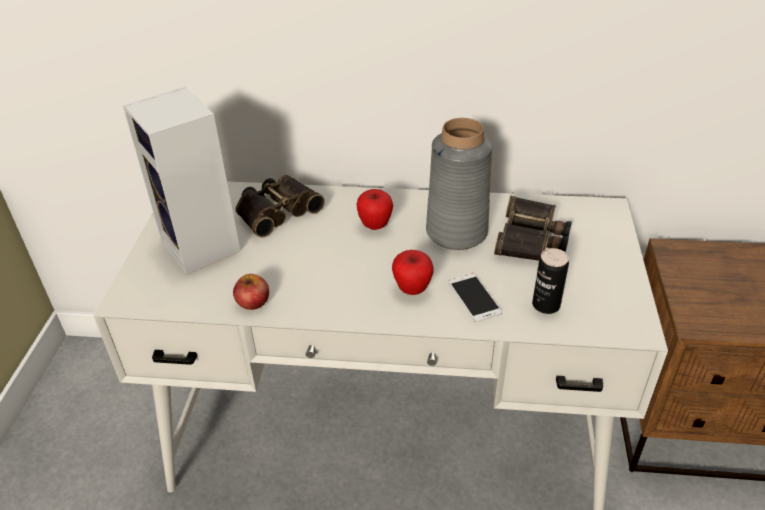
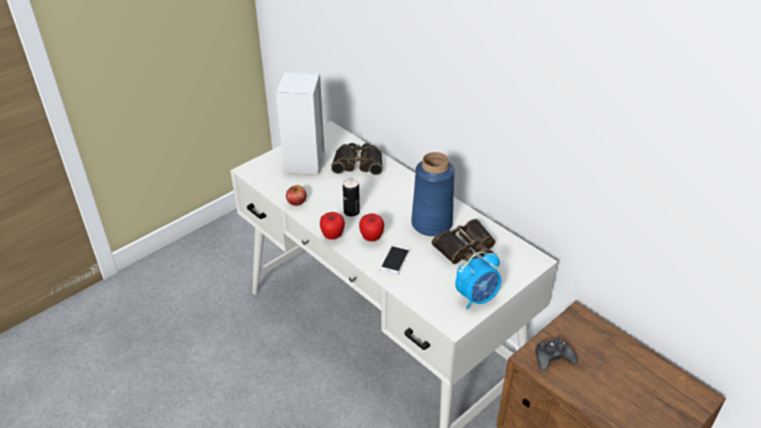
camera: 40 degrees right, 0 degrees up
apple [356,189,393,230] -> apple moved to [320,212,345,240]
grey vase [426,118,493,250] -> blue vase [411,152,455,236]
can [532,248,569,314] -> can moved to [343,178,360,217]
none -> alarm clock [455,252,501,310]
none -> black game controller [535,338,577,371]

